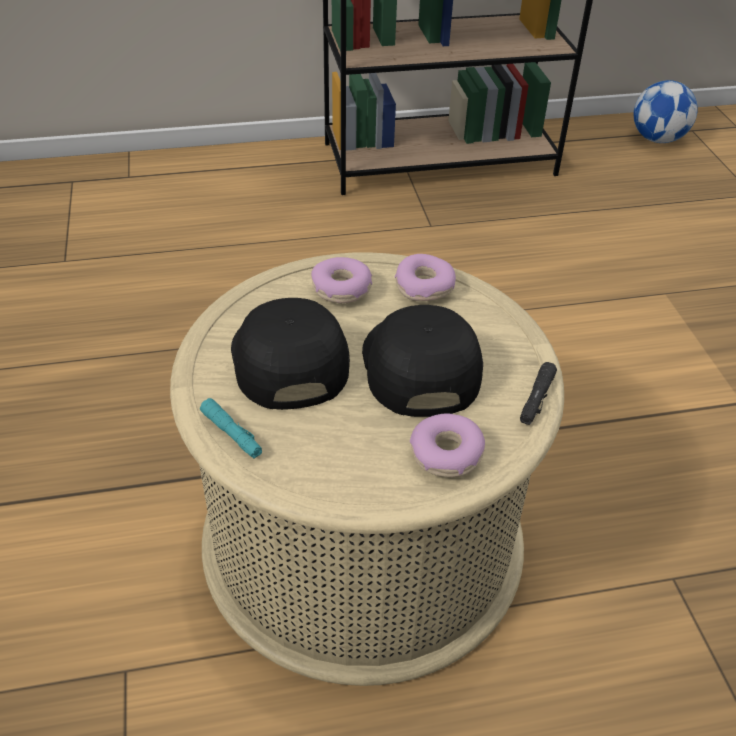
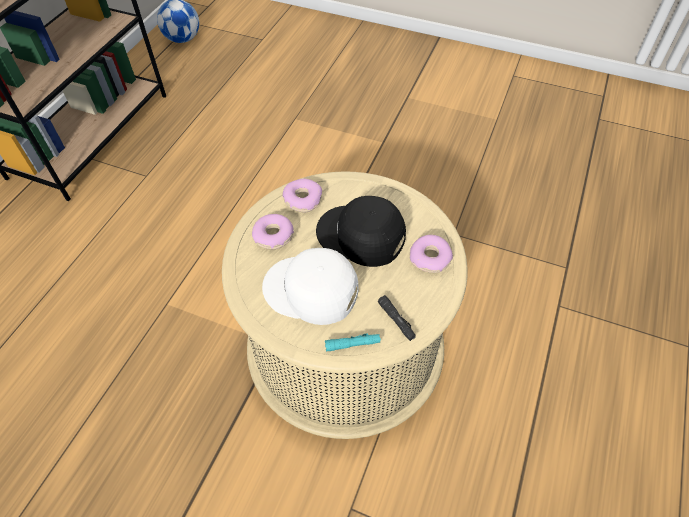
camera: 55 degrees left, 10 degrees up
black cap [231,298,350,410] -> white cap [262,248,359,325]
black flashlight [520,362,557,425] -> black flashlight moved to [378,295,416,341]

